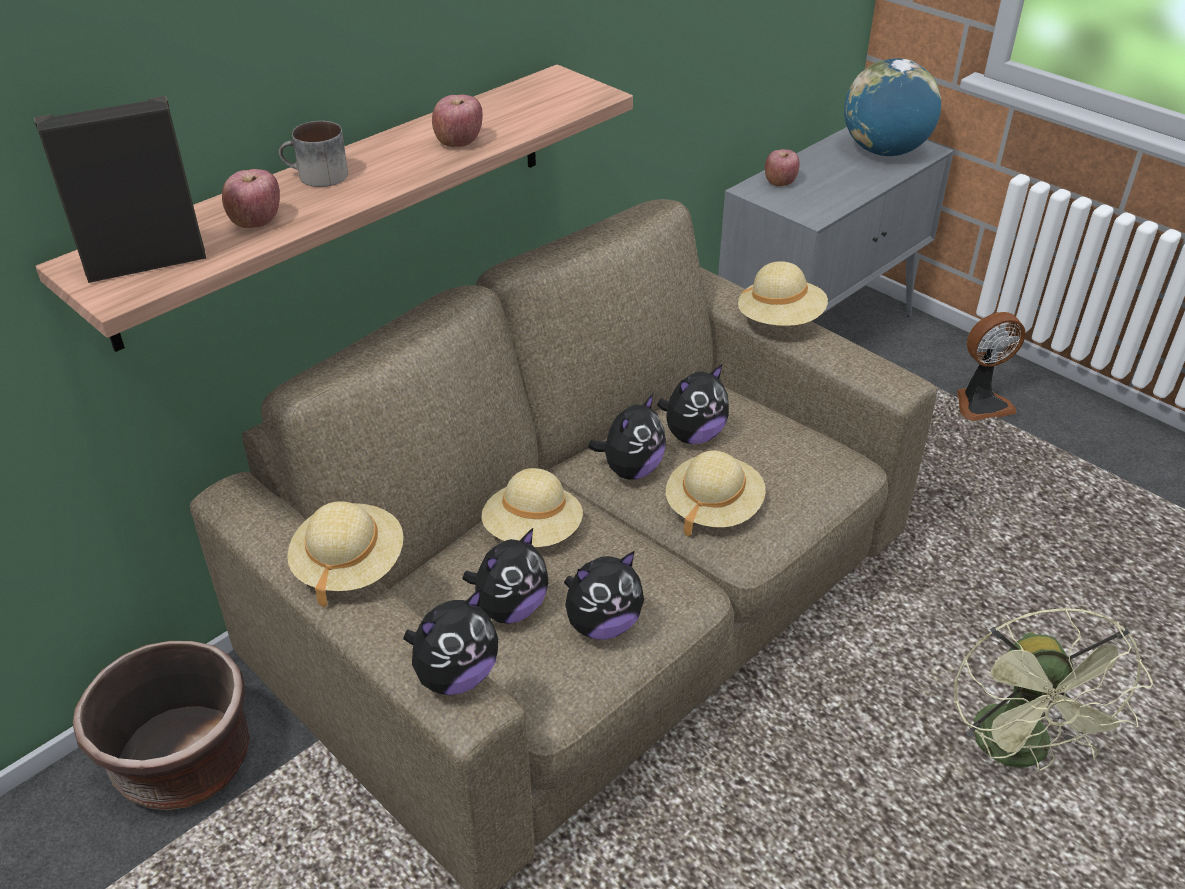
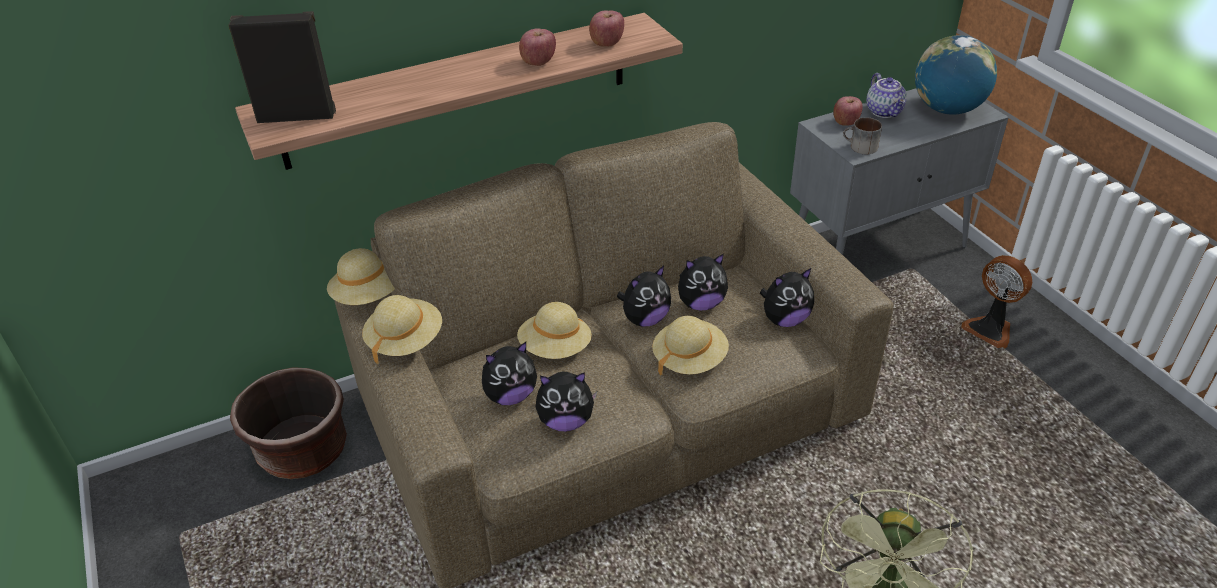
camera: 20 degrees right, 0 degrees up
apple [222,169,280,228] -> apple moved to [589,10,624,46]
mug [279,121,348,187] -> mug moved to [843,117,882,154]
plush toy [403,589,498,695] -> plush toy moved to [760,268,814,327]
beige hat [738,261,828,326] -> beige hat moved to [327,248,395,305]
fan [957,312,1026,421] -> fan turned 45 degrees clockwise [961,255,1032,348]
none -> teapot [867,73,907,118]

